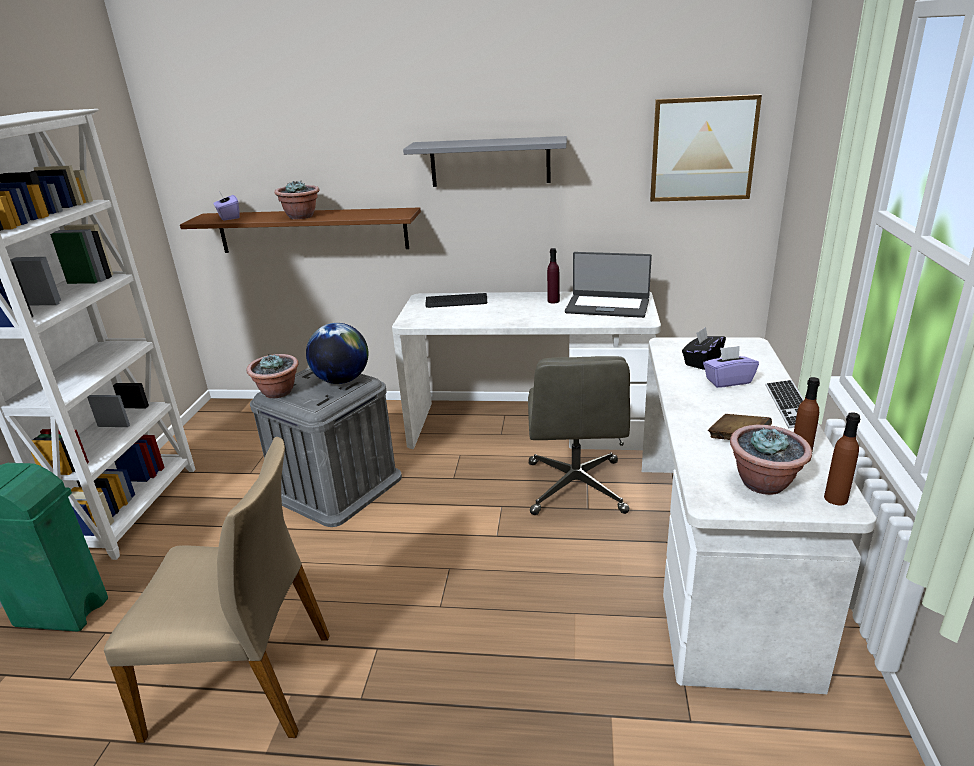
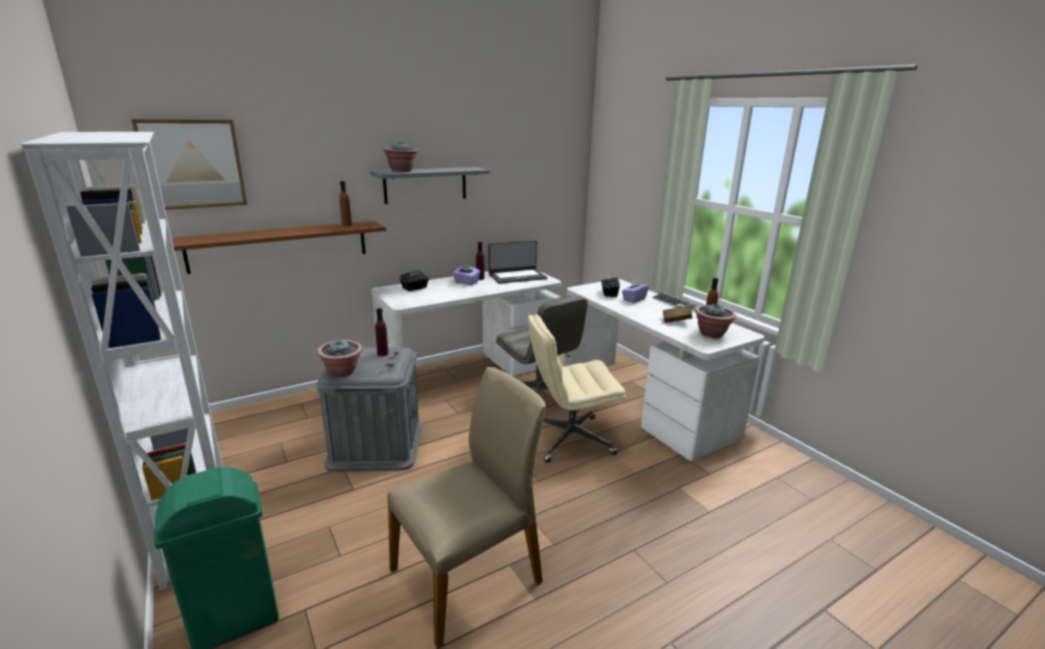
camera: 40 degrees left, 5 degrees down
purple tissue box [213,191,240,221] -> purple tissue box moved to [453,264,480,285]
potted plant [274,181,319,219] -> potted plant moved to [383,142,418,172]
globe [306,323,368,384] -> purple bottle [375,308,388,356]
keyboard [425,293,487,308] -> black tissue box [400,269,429,291]
picture [650,94,762,202] -> picture moved to [131,119,247,210]
brown bottle [824,412,860,505] -> brown bottle moved to [339,181,352,226]
none -> beige office chair [528,314,626,463]

